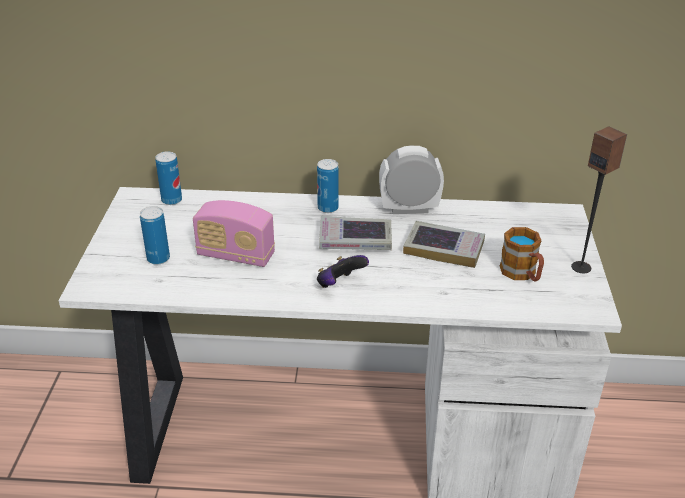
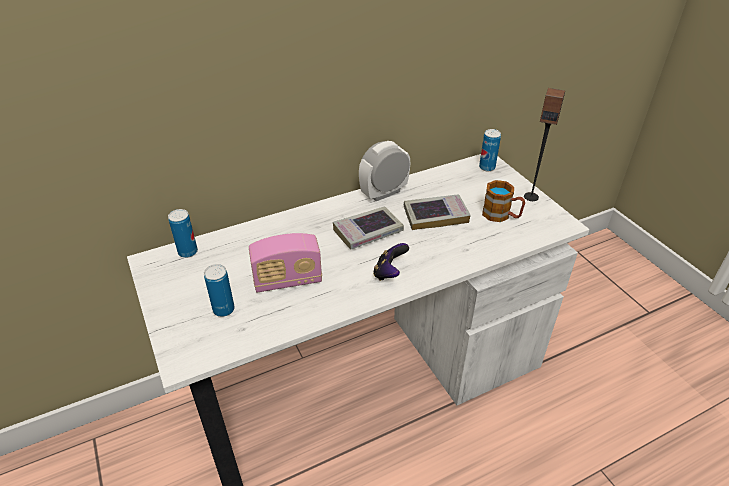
camera: 30 degrees left, 5 degrees up
can [317,159,339,213] -> can moved to [479,129,501,171]

